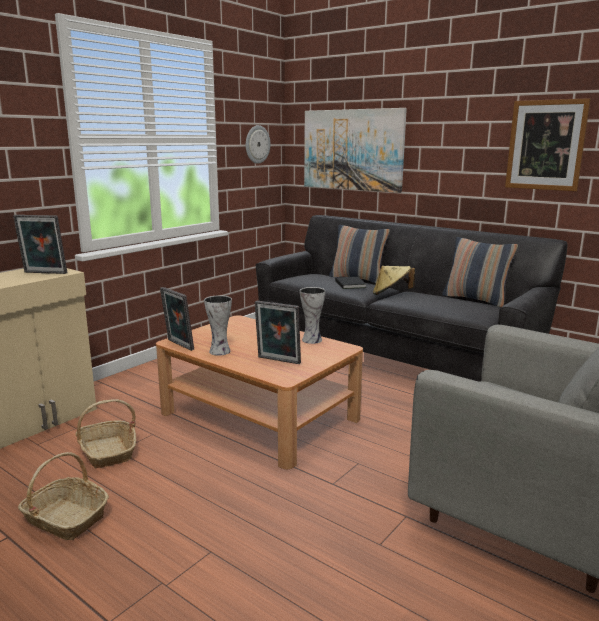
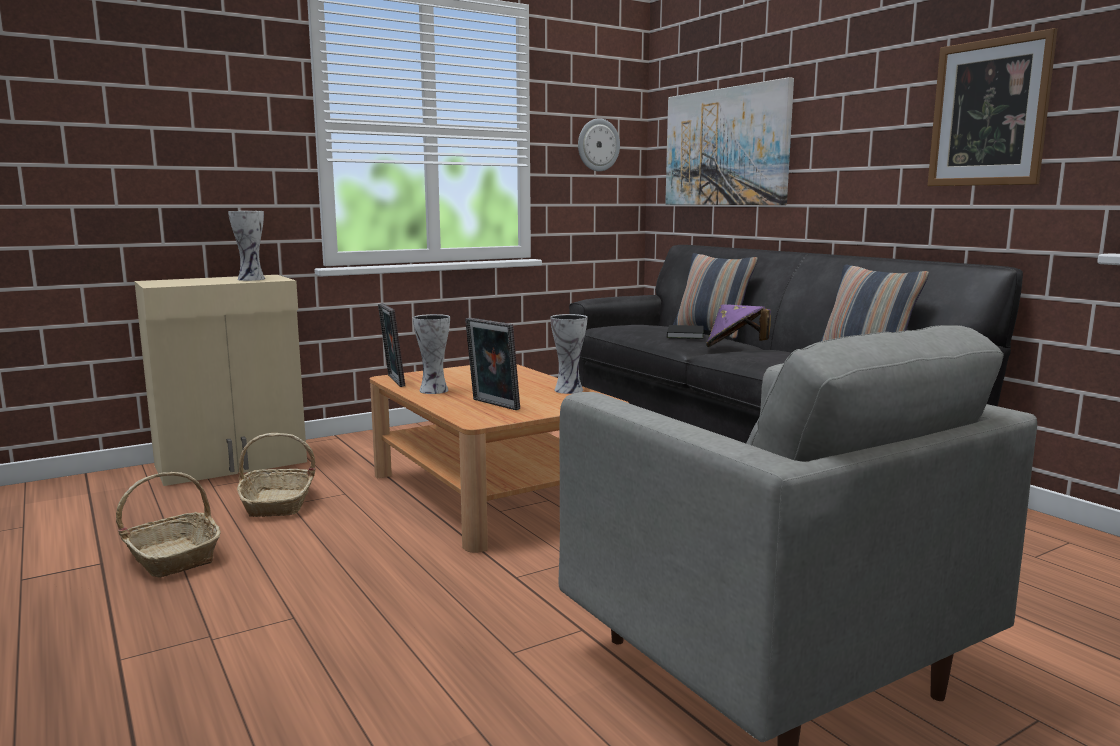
camera: 20 degrees right, 5 degrees down
picture frame [13,215,67,274] -> vase [228,211,265,281]
beige hat [373,266,415,295] -> purple hat [706,304,771,347]

